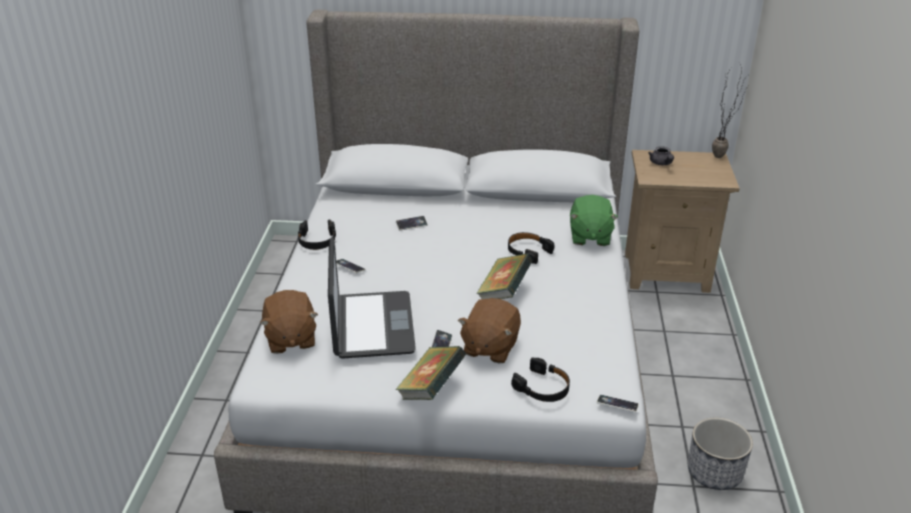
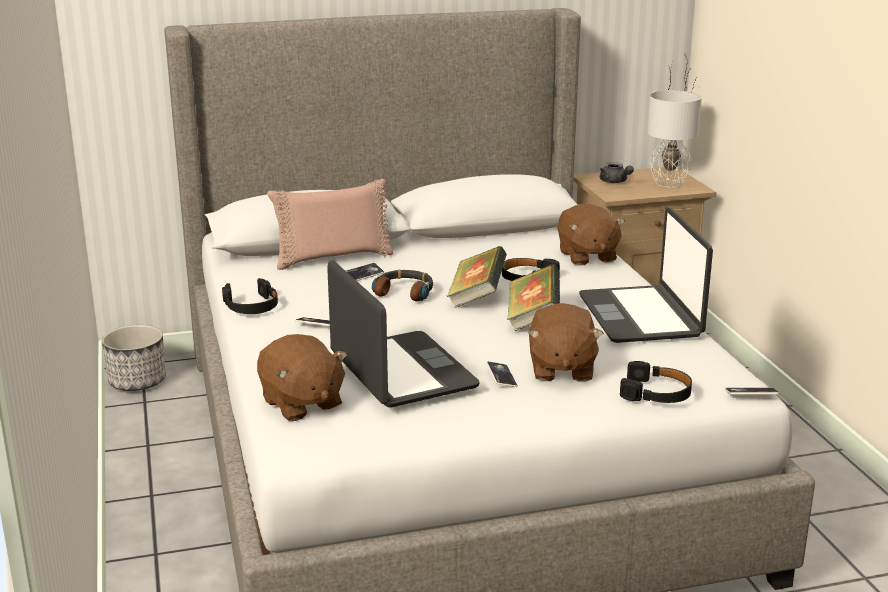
camera: 20 degrees left, 10 degrees down
book [395,346,466,400] -> book moved to [447,246,507,308]
green plush toy [570,195,618,246] -> brown plush toy [558,203,625,265]
planter [688,418,753,490] -> planter moved to [102,325,166,391]
none -> beige pillow [267,179,393,270]
none -> headphones [372,269,433,301]
none -> laptop [579,207,713,343]
none -> grey table lamp [647,90,702,187]

